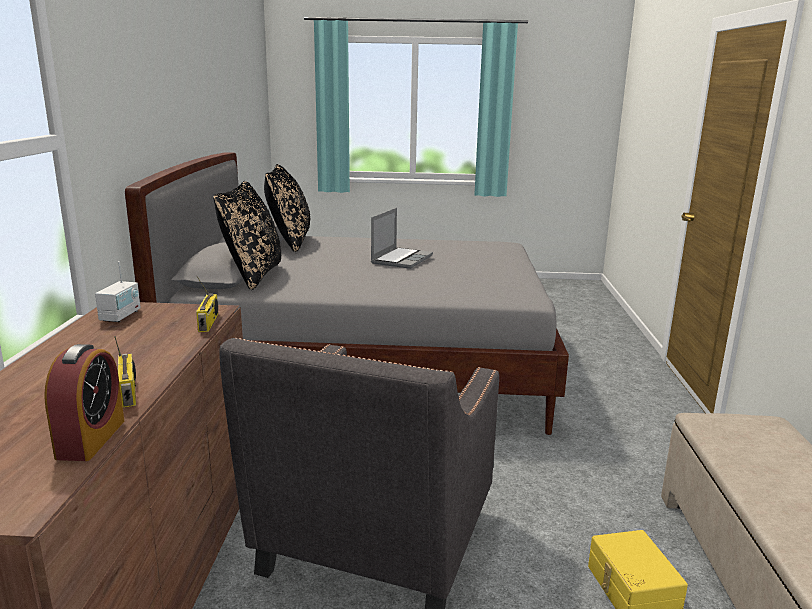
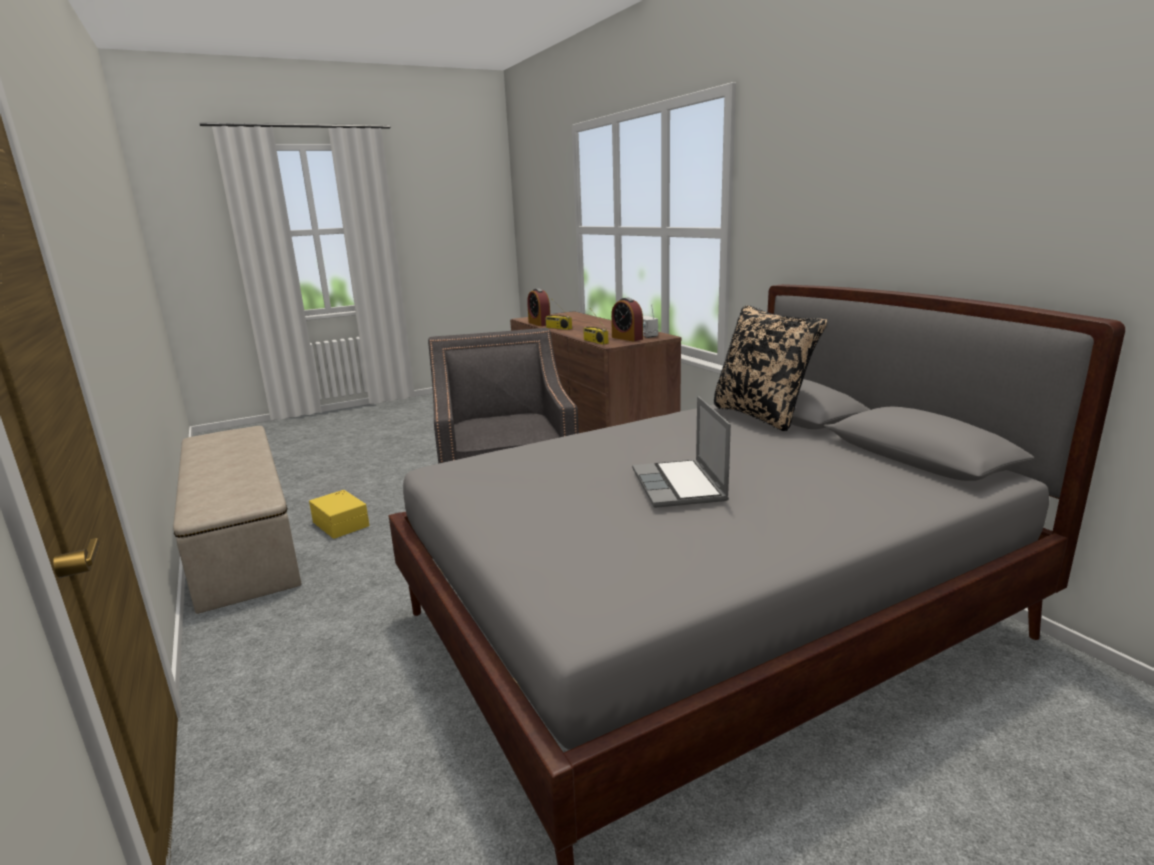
camera: 150 degrees right, 0 degrees up
black pillow [264,164,310,252] -> none
none -> alarm clock [611,298,643,341]

